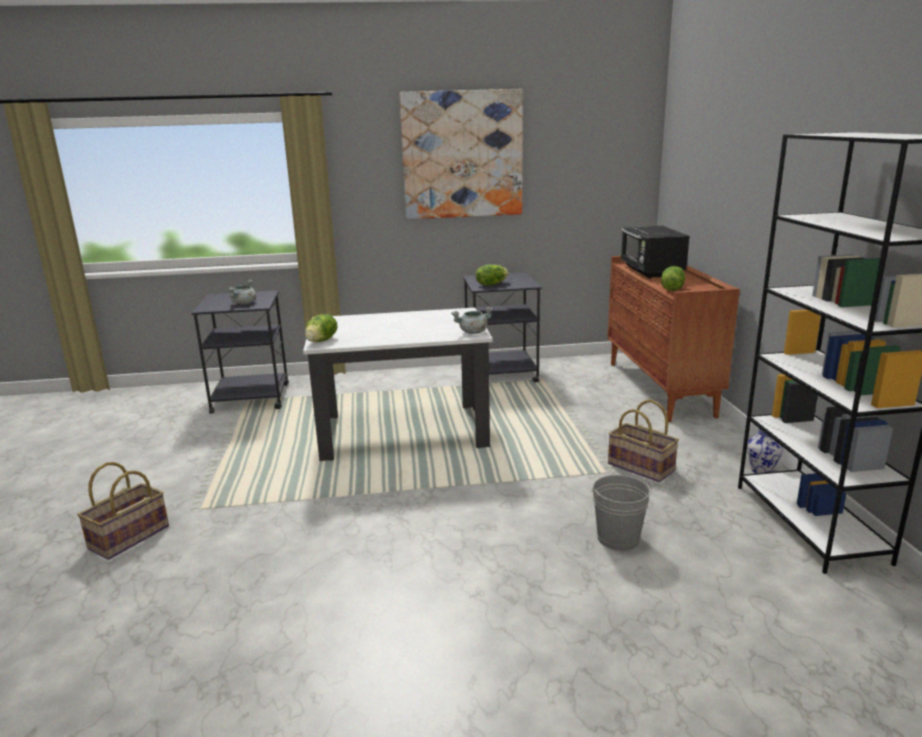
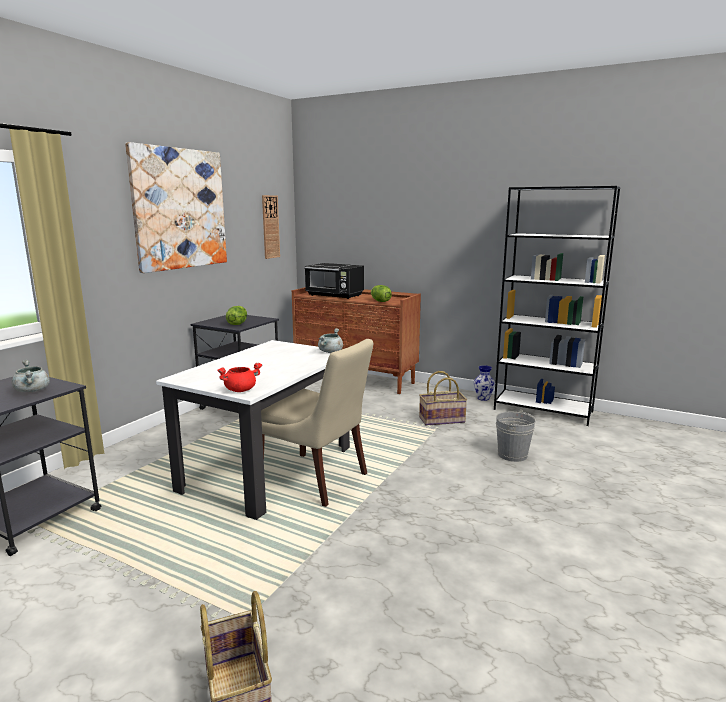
camera: 55 degrees left, 5 degrees down
lettuce [305,314,337,342] -> red cooking pot [217,363,262,392]
none -> beige chair [261,339,373,507]
none -> wall clock [262,195,280,259]

